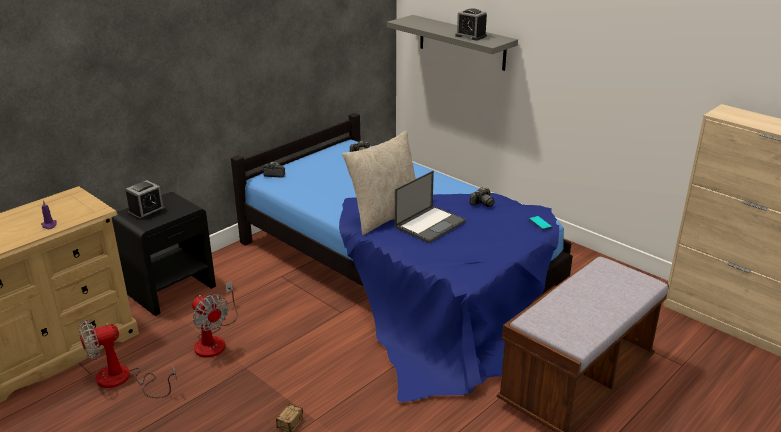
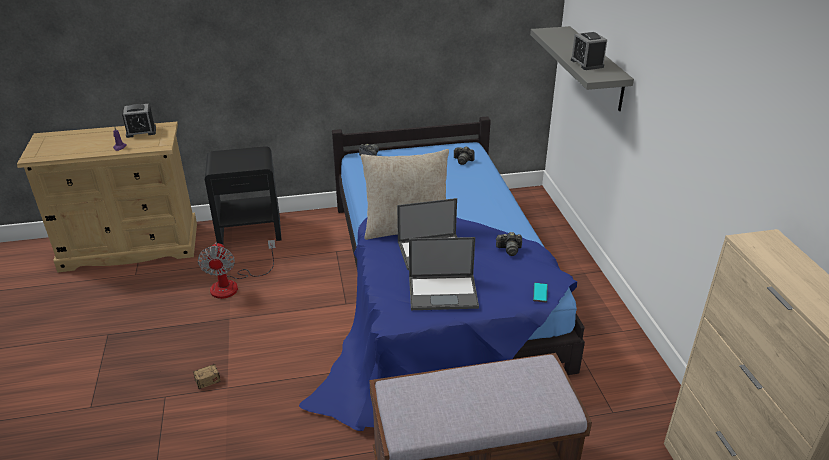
camera: 35 degrees right, 5 degrees up
fan [79,320,177,398] -> none
alarm clock [126,180,165,220] -> alarm clock moved to [122,104,156,138]
none -> laptop [409,237,479,310]

